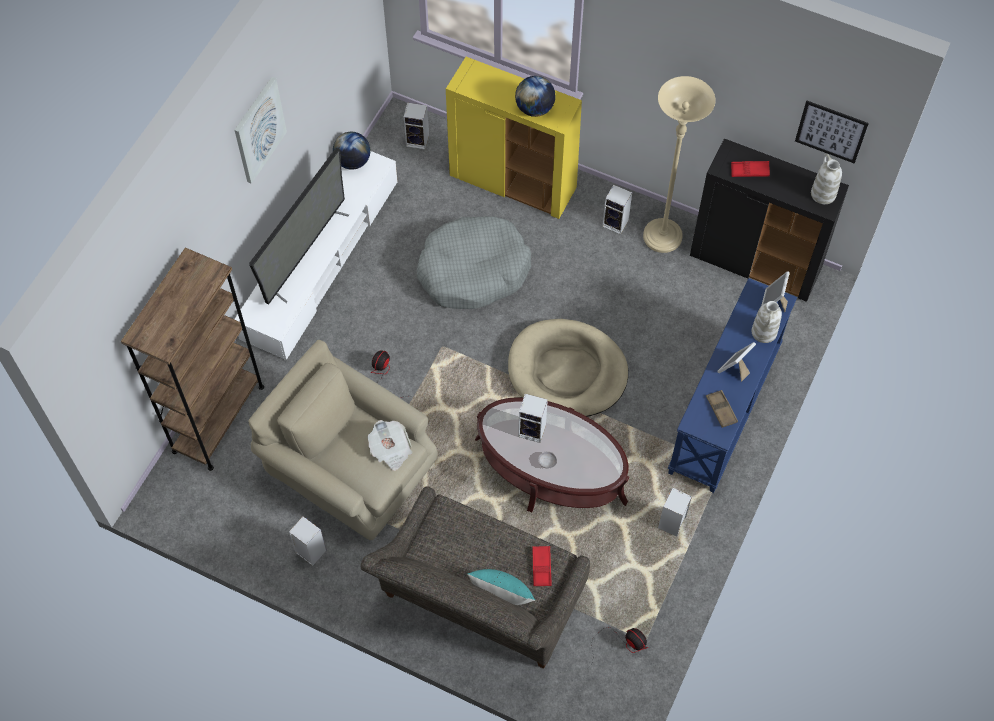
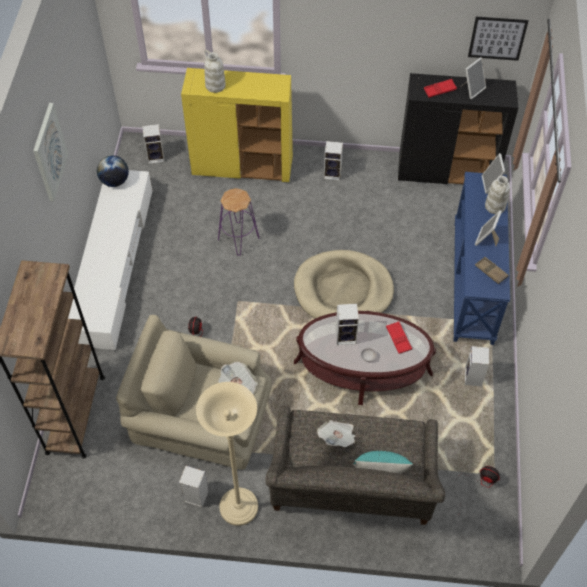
camera: 20 degrees left, 5 degrees down
television [249,148,349,304] -> none
grey dog bed [417,216,531,309] -> purple stool [218,188,259,256]
globe [515,76,556,117] -> none
red tray [532,546,552,586] -> red tray moved to [386,321,412,354]
beige floor lamp [643,76,716,253] -> beige floor lamp moved to [196,382,258,526]
white vase [811,154,842,204] -> white vase moved to [204,50,226,93]
none -> newspaper [317,420,355,447]
none -> picture frame [462,57,486,99]

